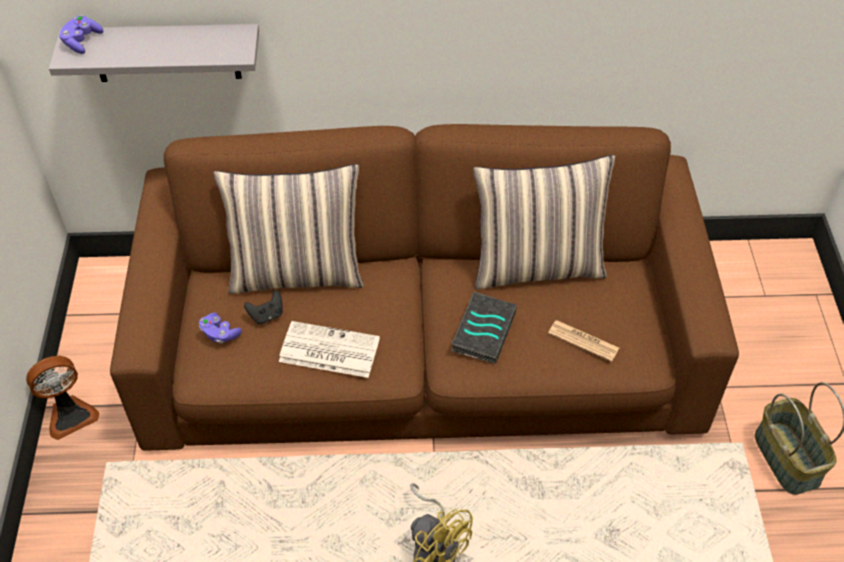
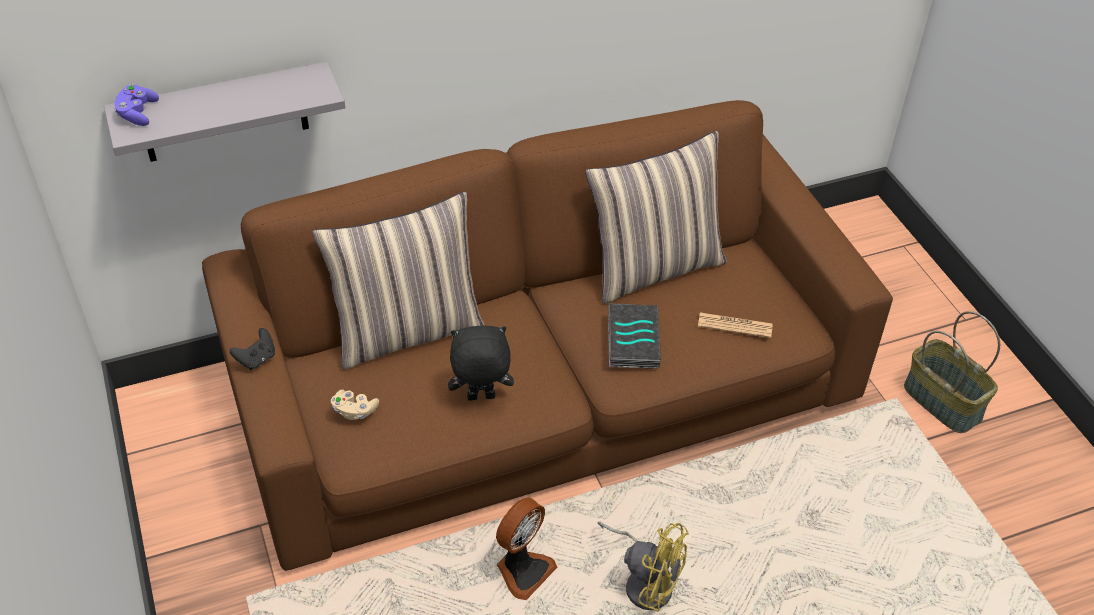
camera: 20 degrees left, 5 degrees down
fan [26,356,99,440] -> fan moved to [496,498,557,600]
purple game controller [199,313,242,343] -> beige game controller [331,390,379,420]
black game controller [244,290,283,324] -> black game controller moved to [230,328,275,370]
newspaper [279,321,380,378] -> black plush toy [448,326,514,401]

